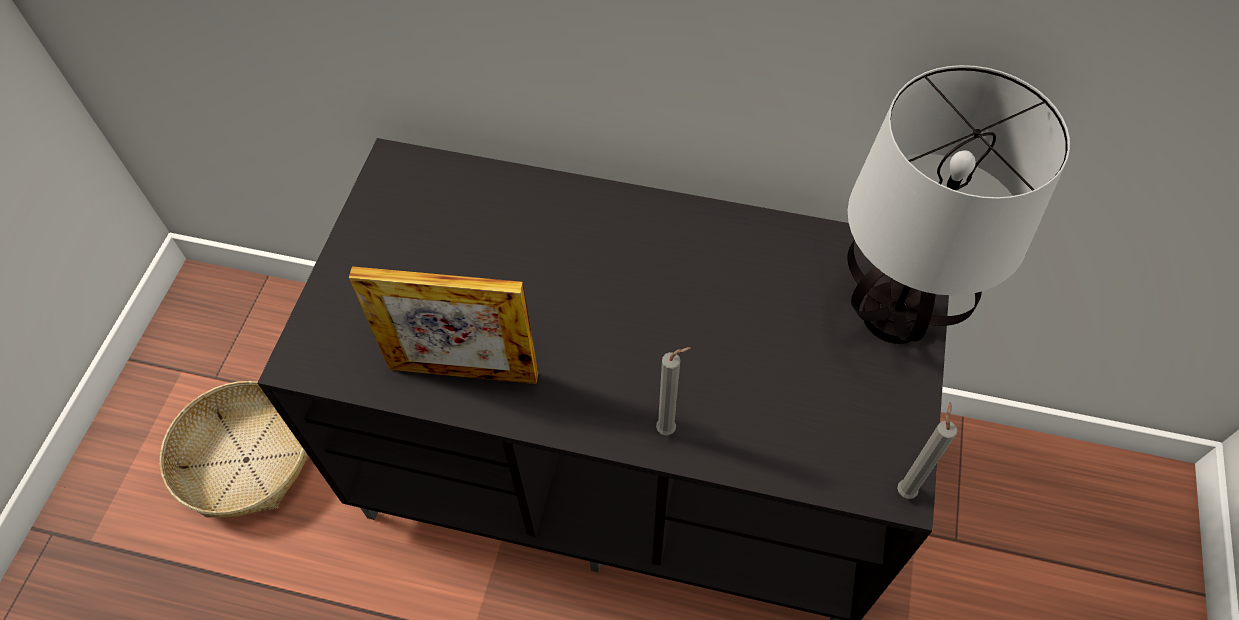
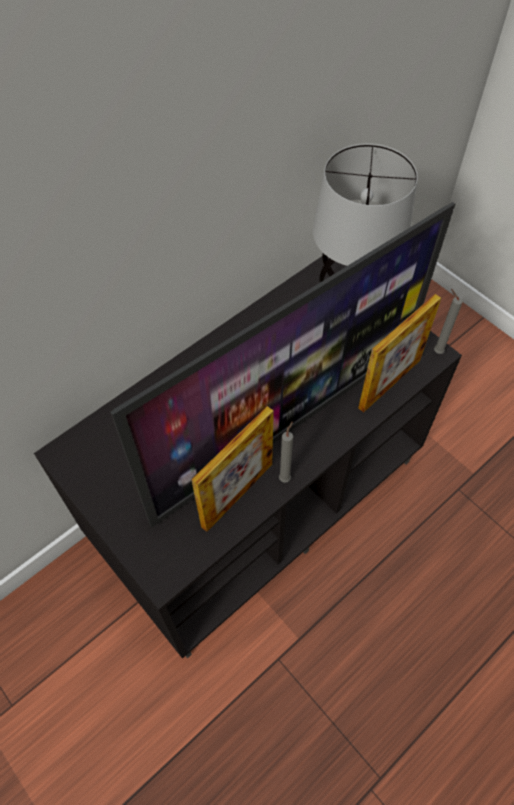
camera: 55 degrees left, 0 degrees up
basket [160,381,309,518] -> none
grey candle [656,347,691,435] -> grey candle moved to [279,421,293,483]
none -> television [110,202,455,528]
none -> picture frame [358,294,441,412]

